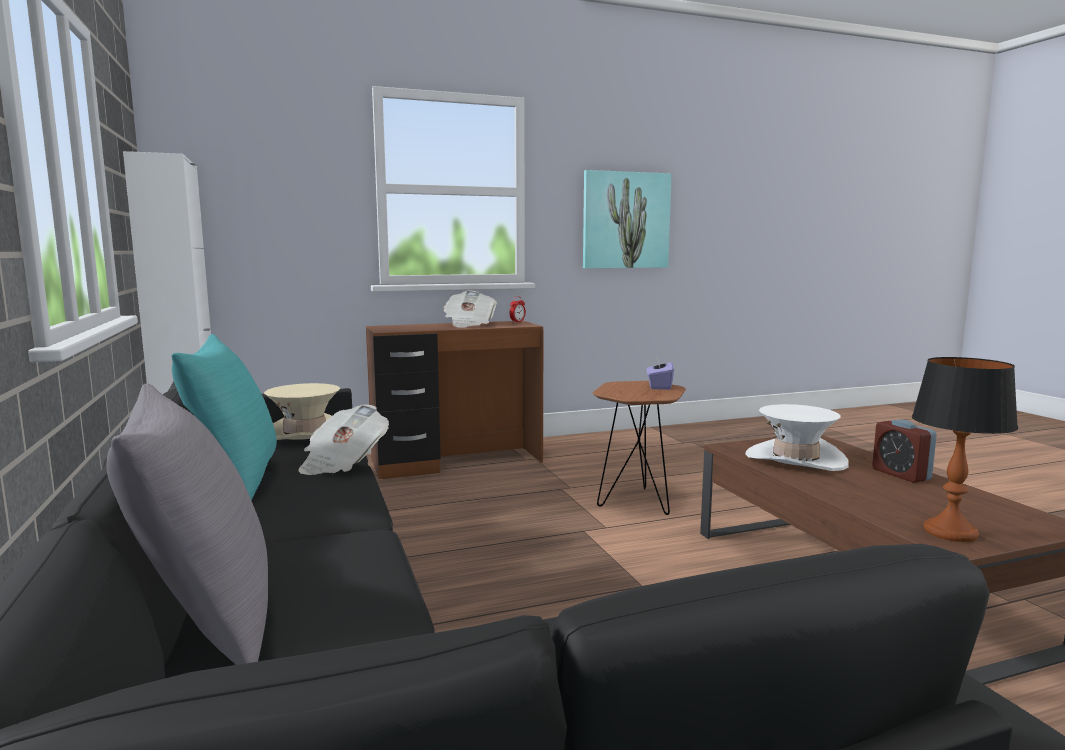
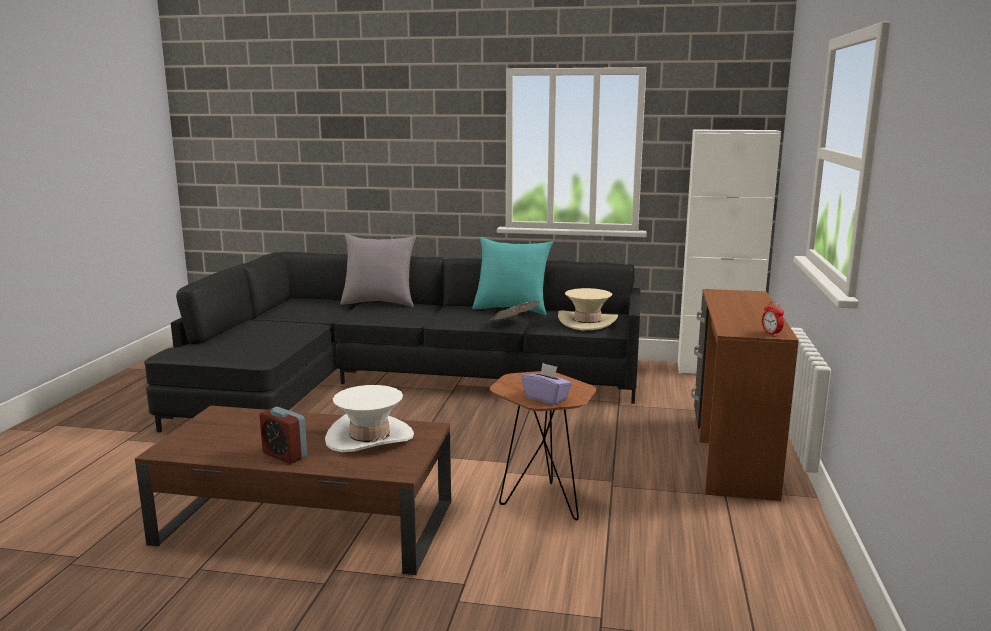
camera: 120 degrees right, 5 degrees up
newspaper [443,291,497,328] -> none
picture [583,170,672,268] -> none
alarm clock [872,420,937,483] -> alarm clock turned 150 degrees counterclockwise [259,407,307,464]
table lamp [912,357,1018,542] -> none

